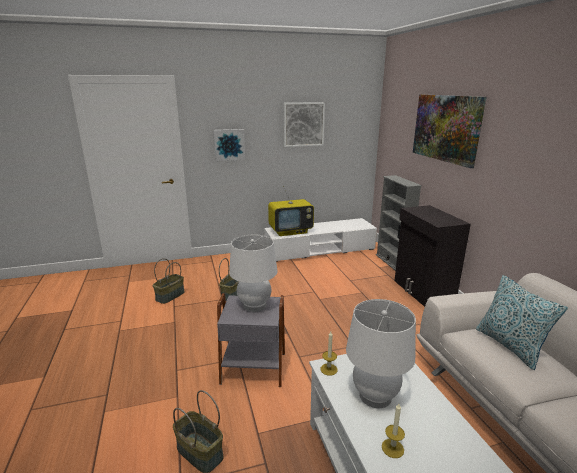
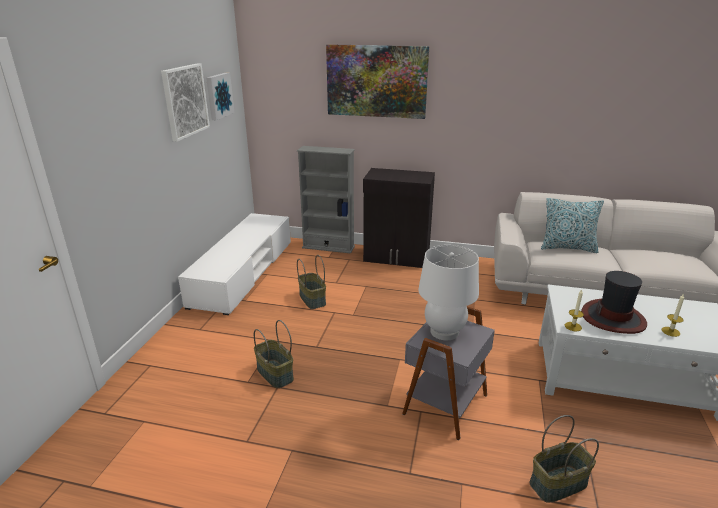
camera: 60 degrees left, 5 degrees up
basket [153,258,185,304] -> basket moved to [297,255,326,309]
picture [213,129,245,161] -> picture moved to [206,72,234,120]
television [268,186,314,236] -> none
white table lamp [346,299,416,408] -> hat [581,271,647,334]

